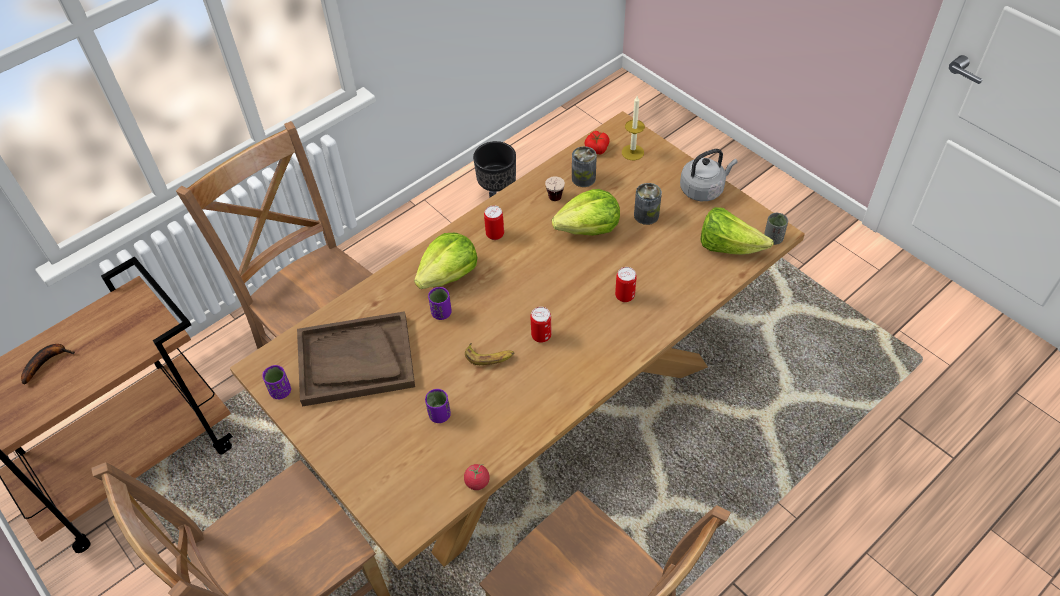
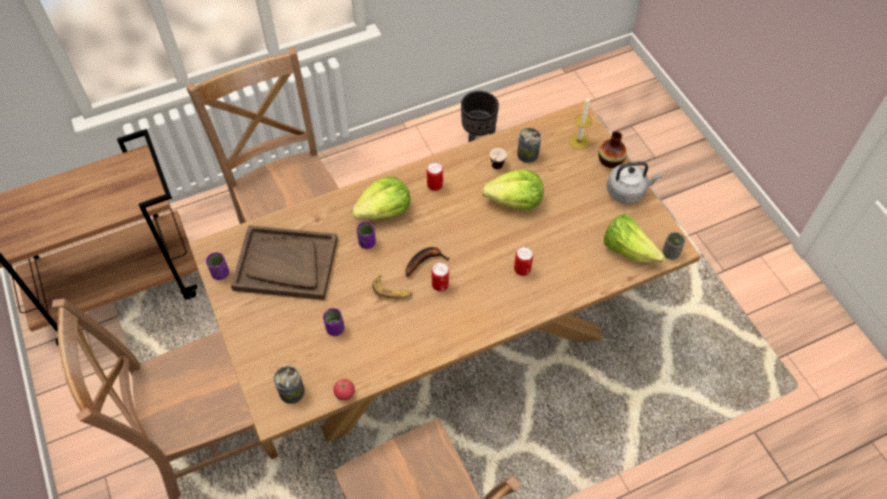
camera: 15 degrees right, 5 degrees up
banana [21,344,75,384] -> banana moved to [405,247,449,277]
tomato [585,131,610,155] -> none
can [634,183,662,225] -> can moved to [274,366,305,404]
none -> vase [598,132,627,168]

